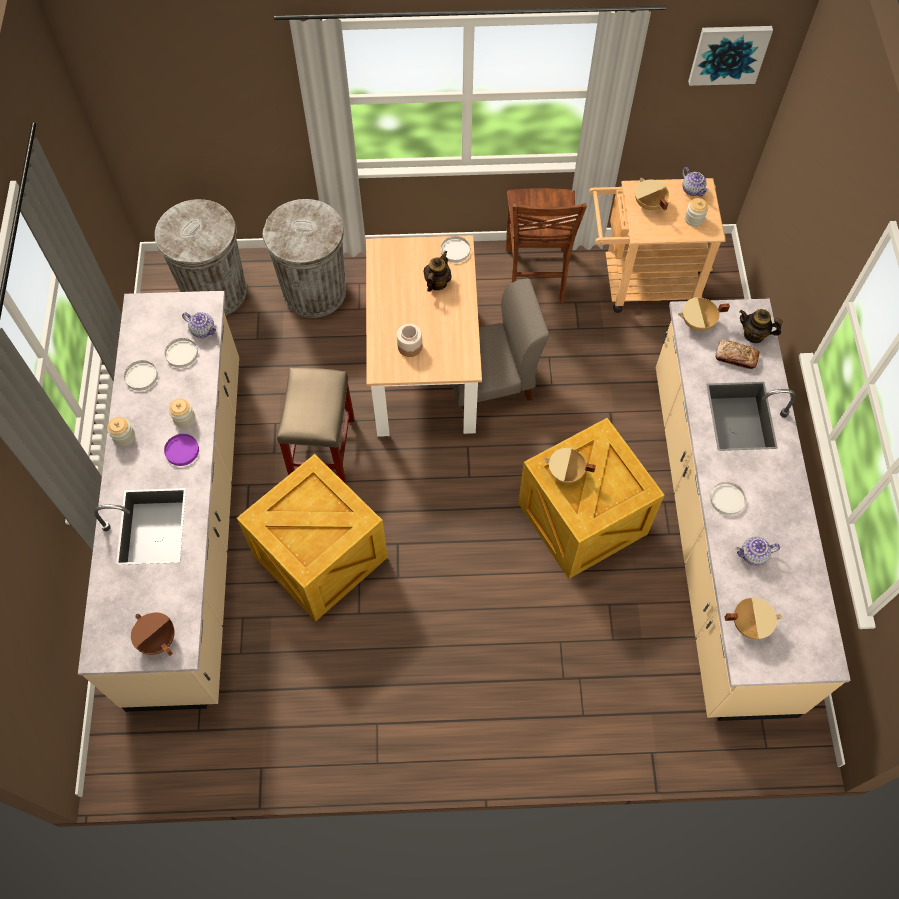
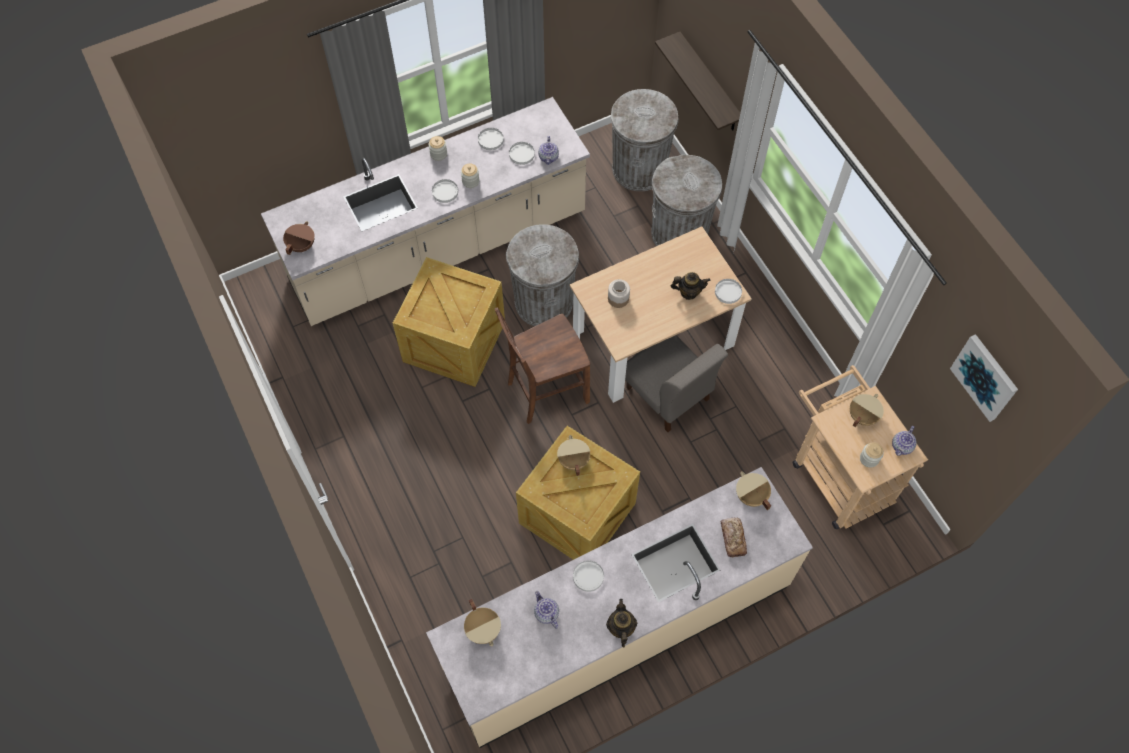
camera: 65 degrees right, 0 degrees up
purple plate [164,434,199,466] -> white plate [432,179,458,203]
beige stool [277,367,355,483] -> grey trash can [506,224,579,326]
brown chair [506,188,587,303] -> brown chair moved to [495,307,590,424]
teapot [739,309,783,343] -> teapot moved to [606,599,637,647]
none -> shelf [655,32,740,130]

